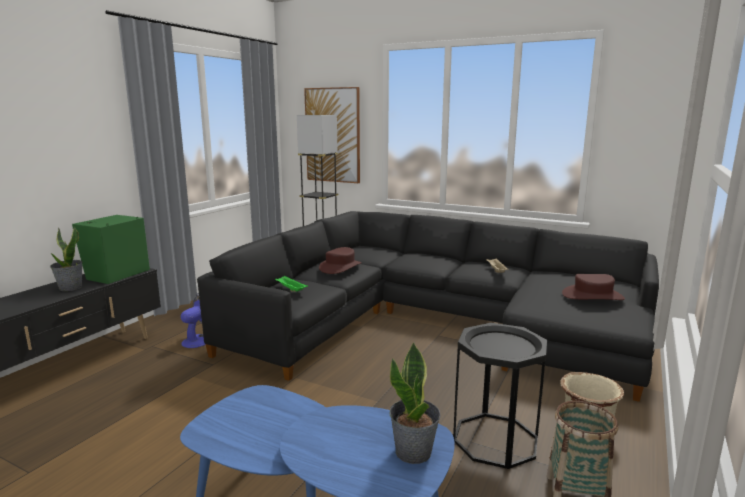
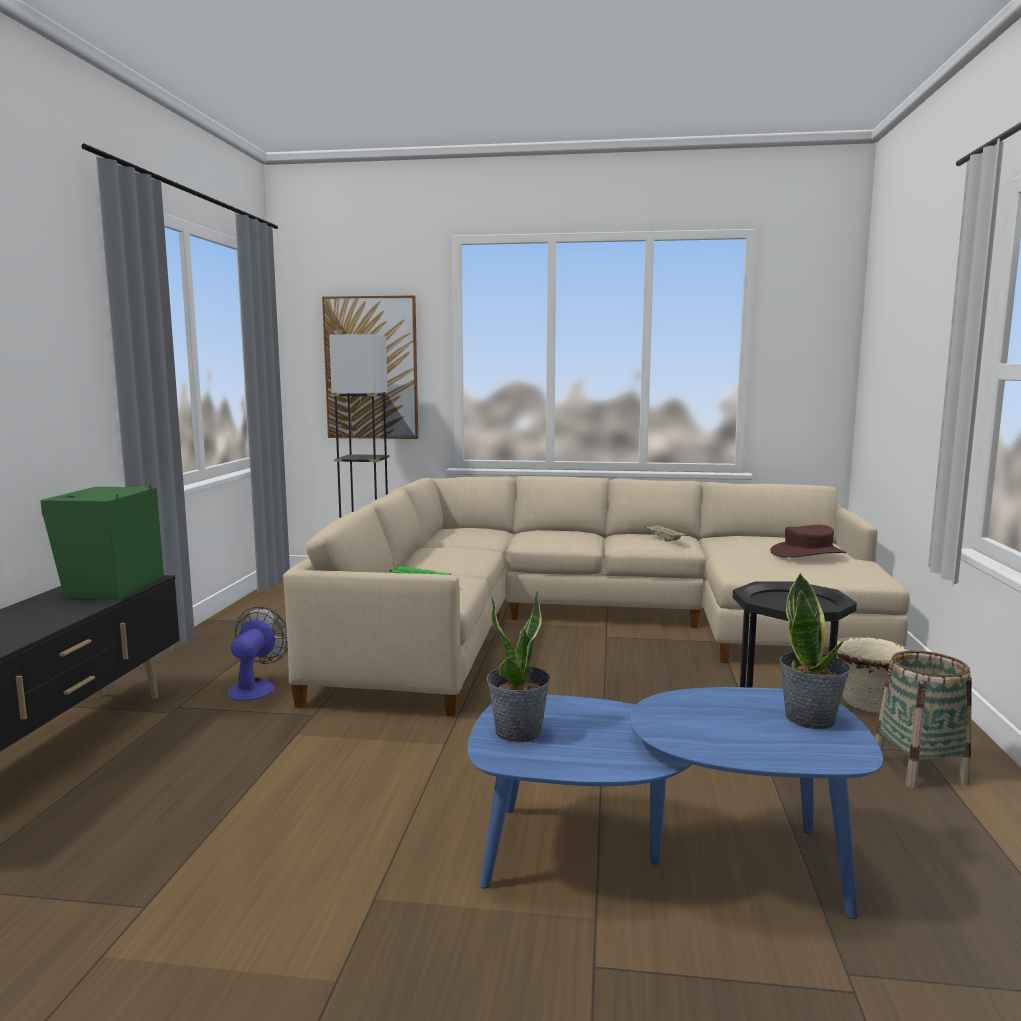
camera: 20 degrees left, 5 degrees down
potted plant [50,227,83,291] -> potted plant moved to [486,591,551,743]
black sofa [197,211,659,402] -> beige sofa [283,476,910,716]
brown hat [319,247,362,274] -> none

